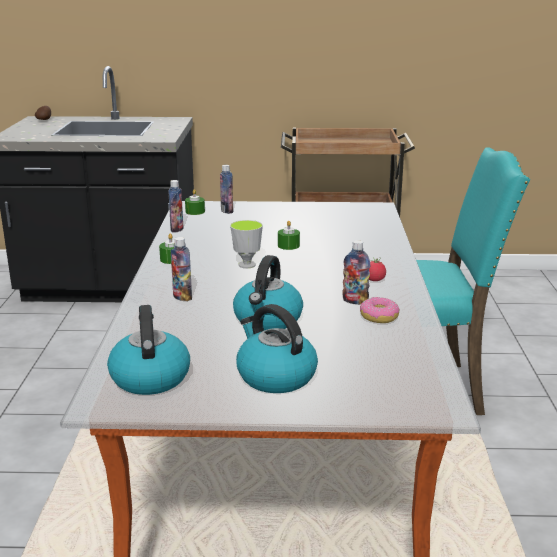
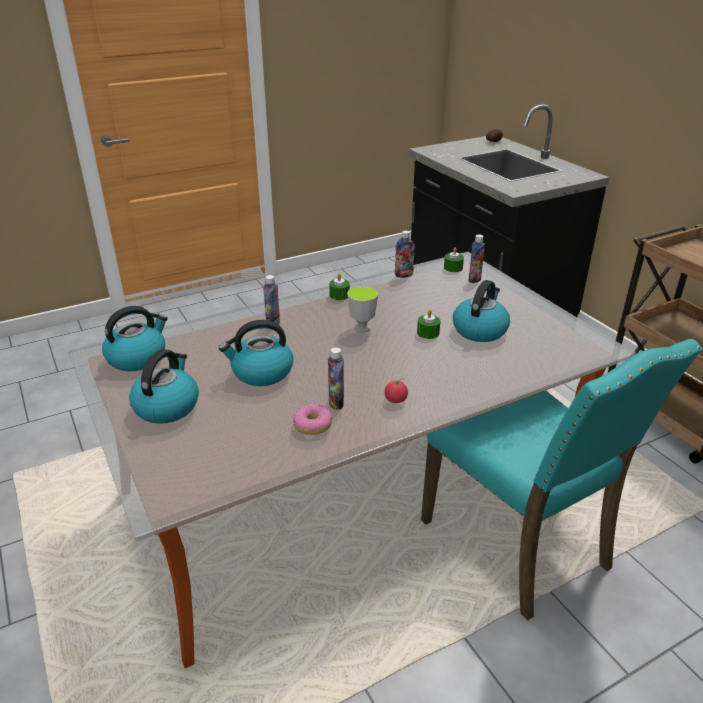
camera: 60 degrees right, 10 degrees up
none -> kettle [453,280,510,342]

